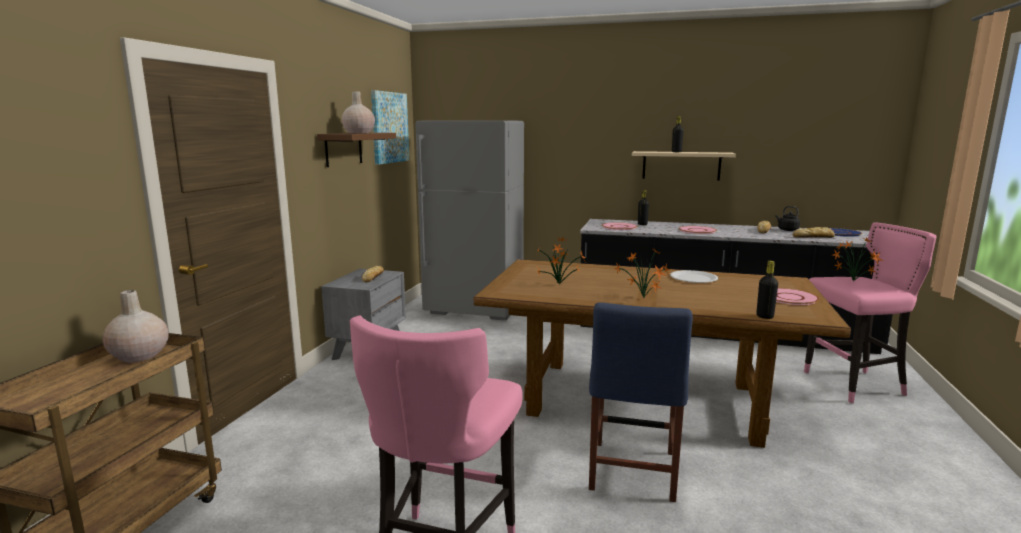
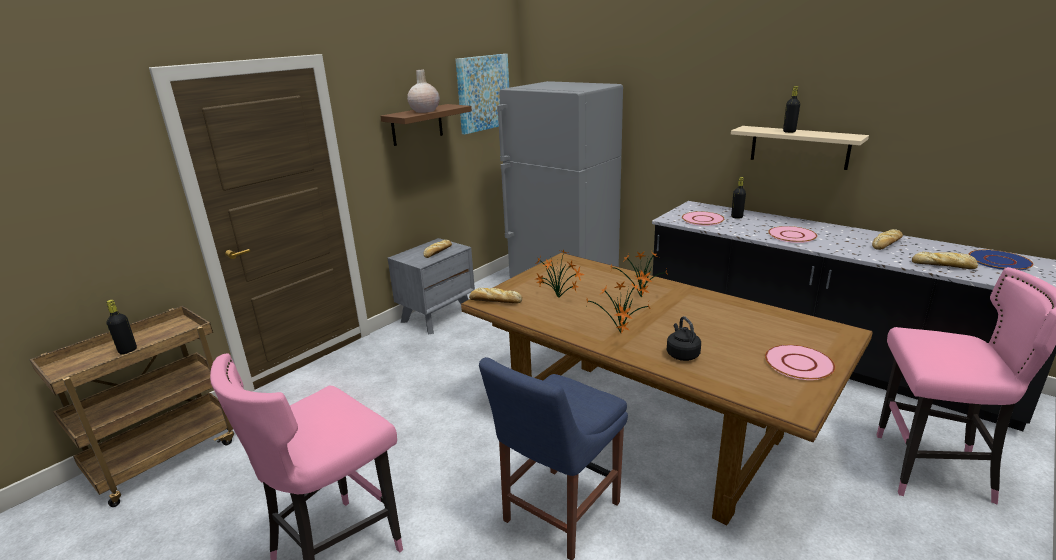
camera: 25 degrees right, 10 degrees up
beige vase [103,290,169,363] -> none
white plate [670,270,718,283] -> none
black bottle [756,261,778,319] -> black bottle moved to [106,300,137,355]
black kettle [776,206,800,231] -> black kettle moved to [667,316,701,361]
potted plant [832,237,883,281] -> potted plant moved to [610,251,668,297]
none -> bread [469,288,522,303]

